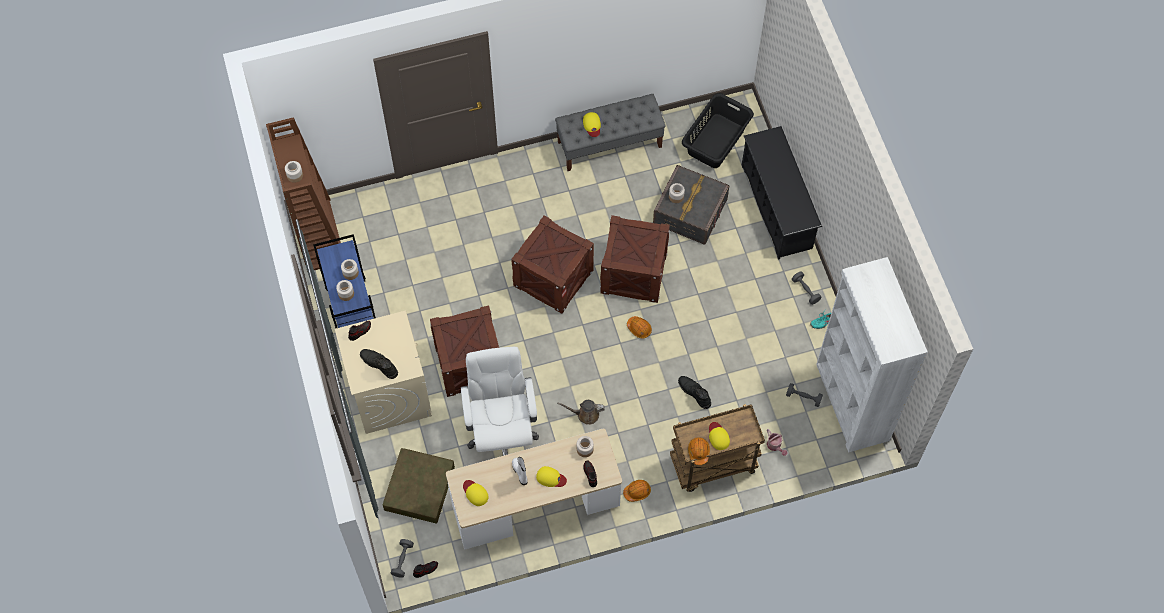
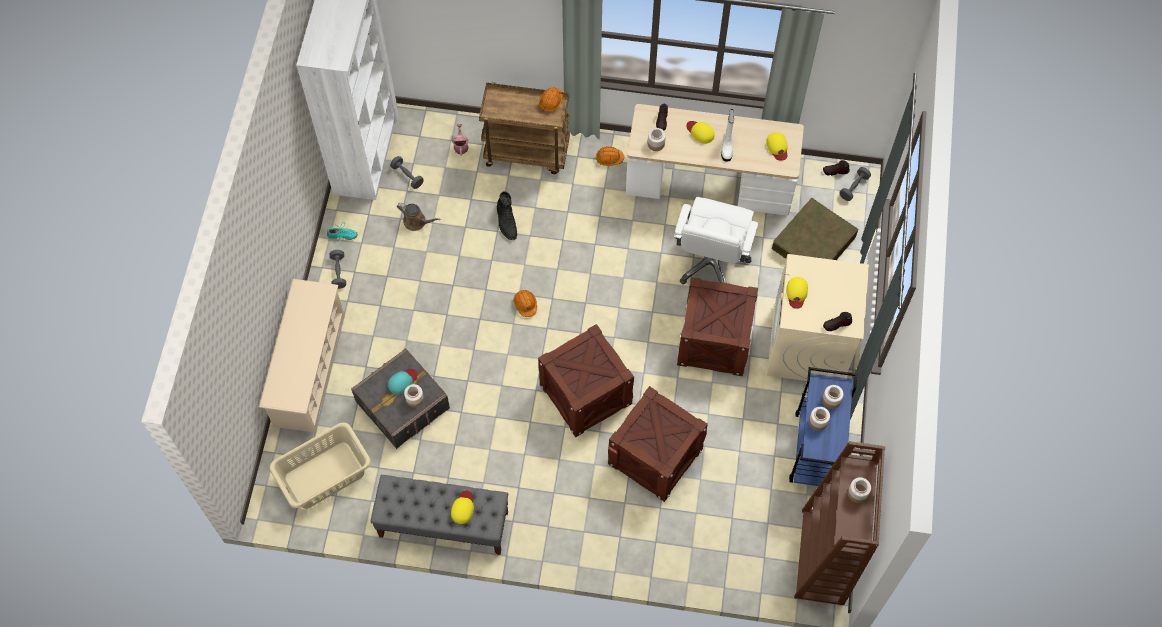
camera: 155 degrees left, 0 degrees up
black boot [360,349,398,379] -> none
brown watering can [557,400,605,425] -> brown watering can moved to [397,203,441,231]
crate [600,215,670,303] -> crate moved to [608,386,708,502]
black laundry basket [682,93,754,168] -> beige laundry basket [270,423,371,509]
yellow cap [709,422,730,450] -> yellow cap moved to [786,277,808,309]
black shoe rack [742,126,822,260] -> beige shoe rack [259,279,345,435]
none -> turquoise cap [388,369,417,395]

